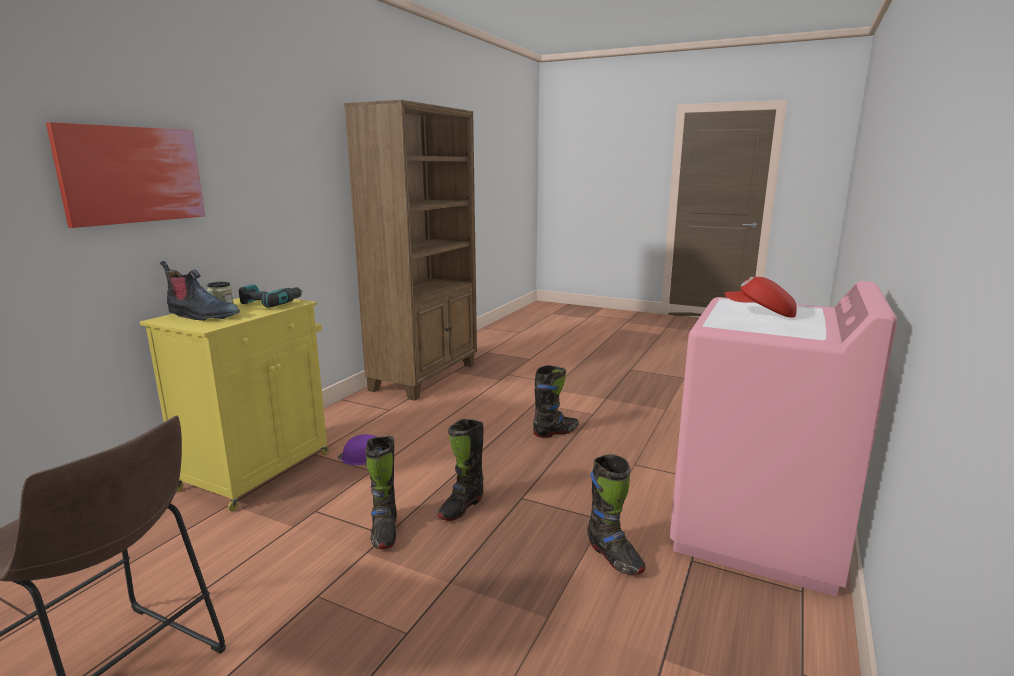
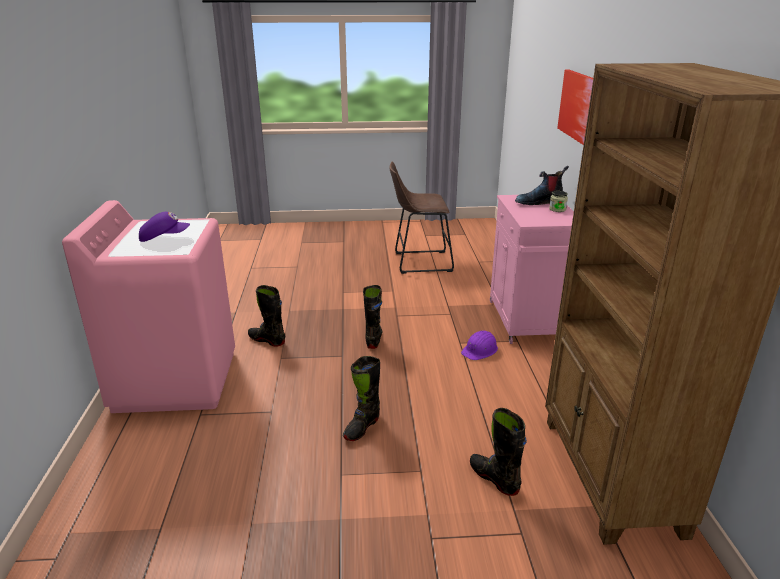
camera: 150 degrees right, 10 degrees up
yellow cabinet [140,298,329,511] -> pink cabinet [490,195,574,344]
power drill [239,285,303,308] -> none
black boot [365,436,397,549] -> black boot moved to [470,408,527,496]
red cap [724,276,797,318] -> purple cap [139,212,190,242]

